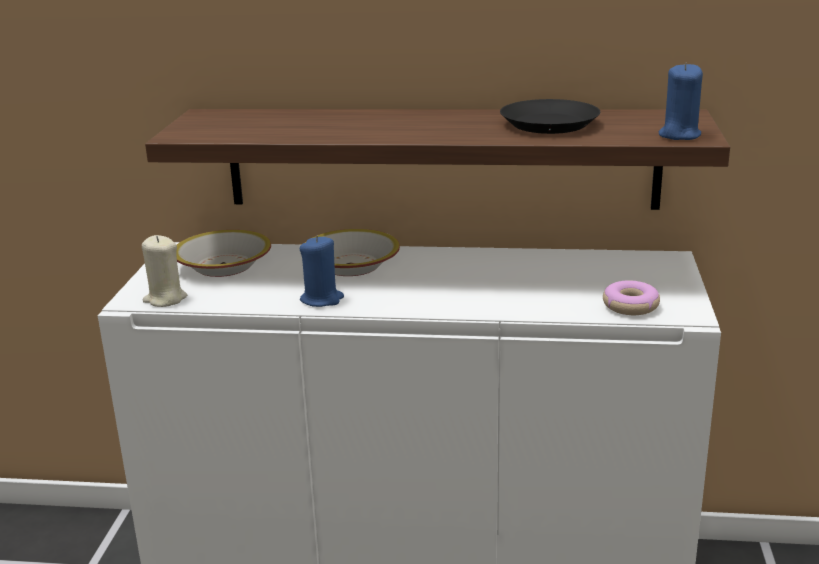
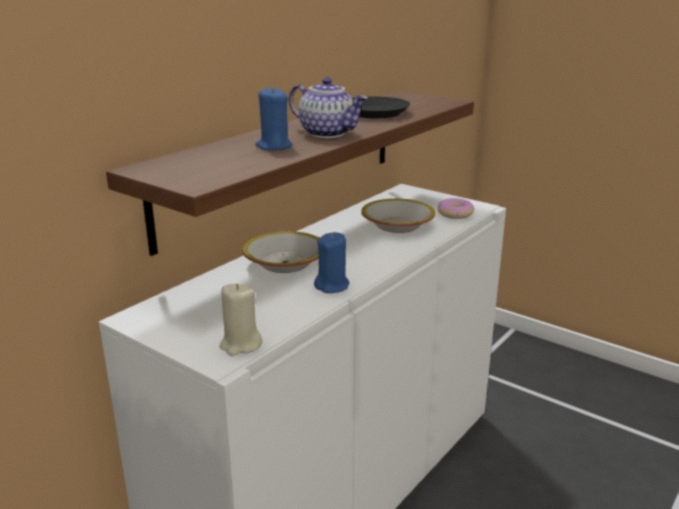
camera: 60 degrees left, 0 degrees up
bowl [176,230,271,277] -> bowl moved to [361,199,435,233]
blue candle [659,63,703,140] -> blue candle moved to [255,87,292,150]
none -> teapot [289,77,368,138]

